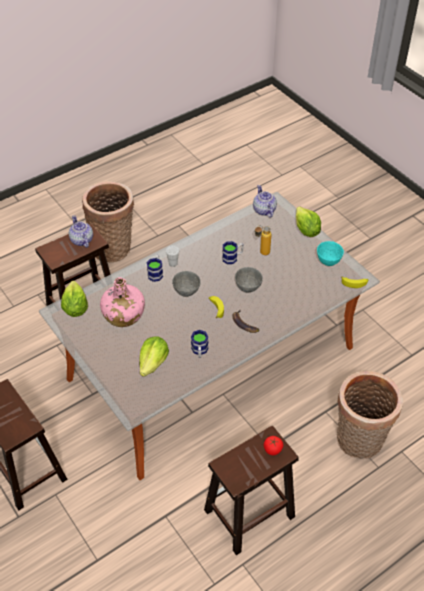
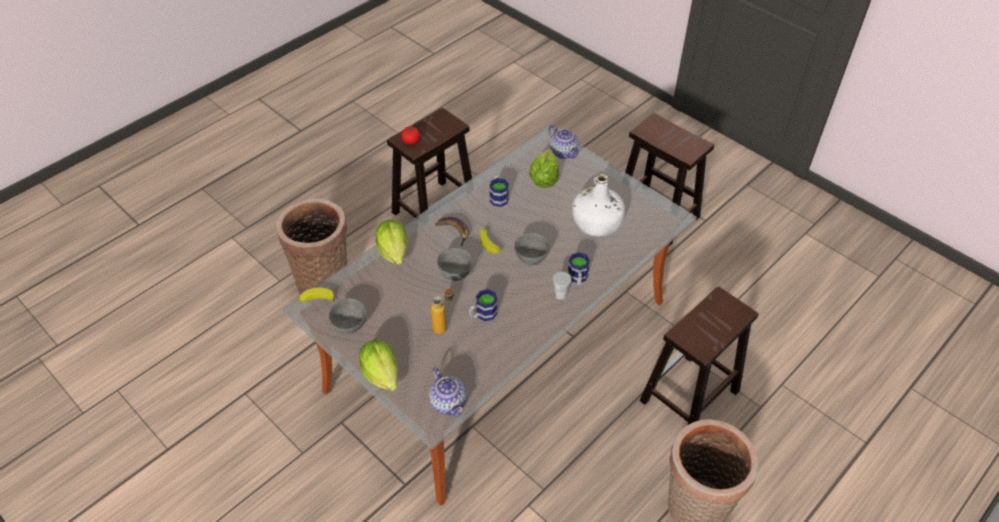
camera: 170 degrees right, 0 degrees up
lettuce [61,281,88,317] -> lettuce moved to [376,220,408,265]
teapot [69,215,93,248] -> teapot moved to [548,125,581,159]
pink bottle [100,277,145,327] -> white bottle [572,174,625,237]
turquoise bowl [317,241,344,266] -> grey bowl [329,299,366,334]

